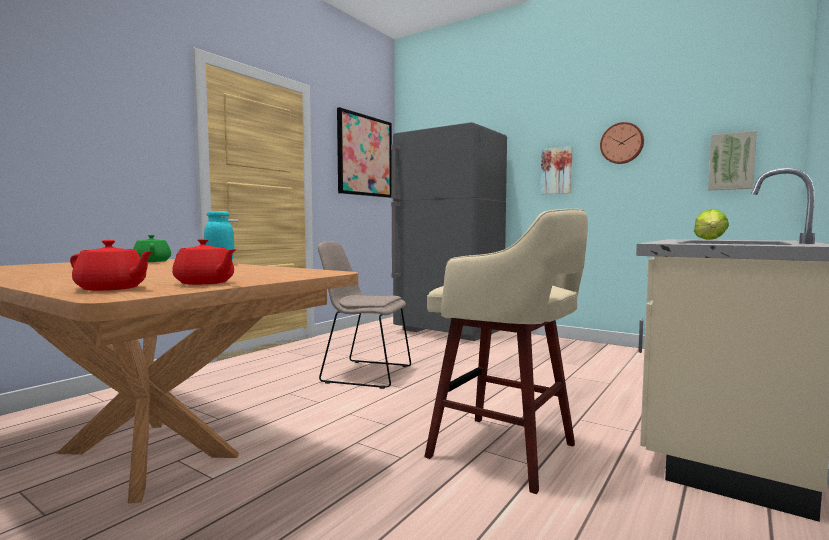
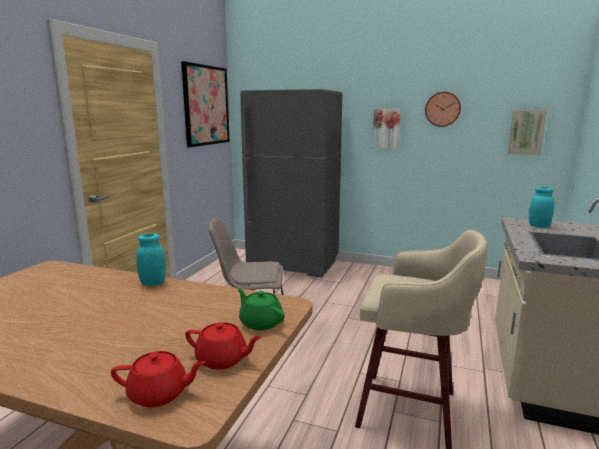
camera: 15 degrees left, 10 degrees up
green teapot [133,235,171,262] -> green teapot moved to [237,288,285,330]
lettuce [694,209,729,240] -> turquoise jar [529,187,554,228]

